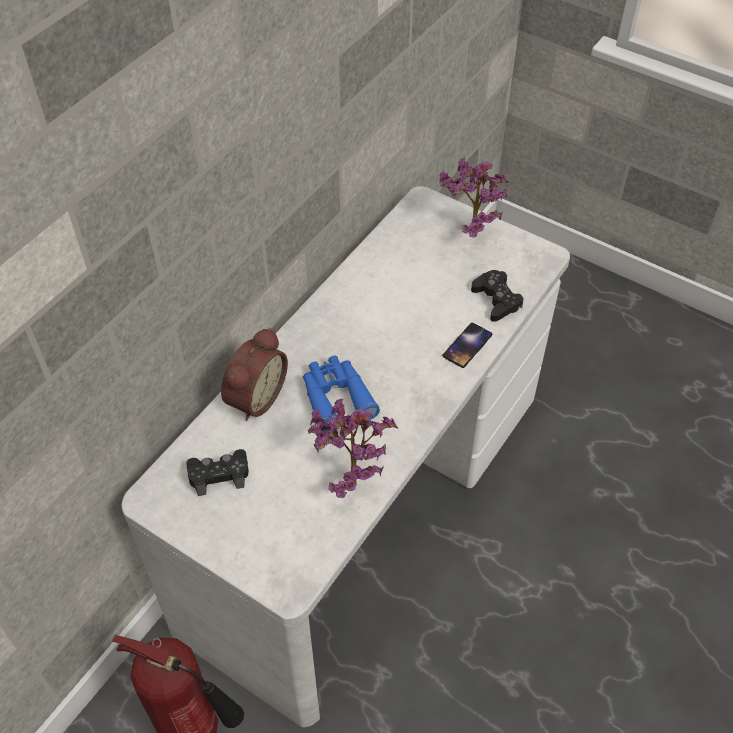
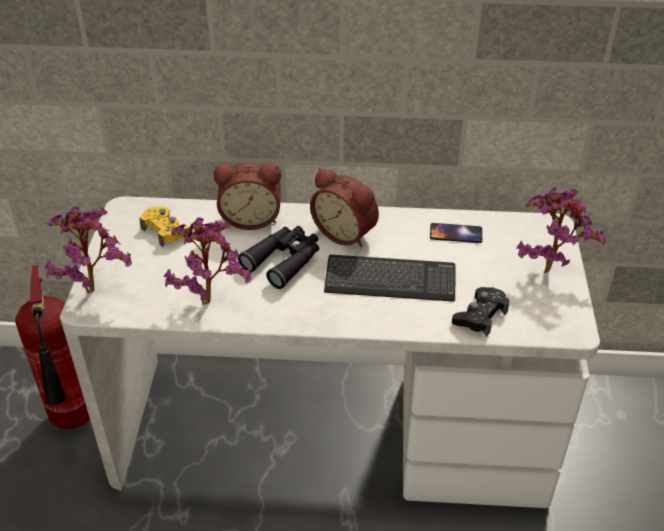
camera: 60 degrees right, 10 degrees down
black game controller [186,449,249,496] -> yellow game controller [139,207,193,247]
blue binoculars [303,356,380,432] -> black binoculars [238,226,319,289]
phone [442,323,492,368] -> phone moved to [430,223,482,243]
none -> potted plant [44,206,132,293]
none -> alarm clock [310,168,379,247]
none -> keyboard [324,255,456,302]

